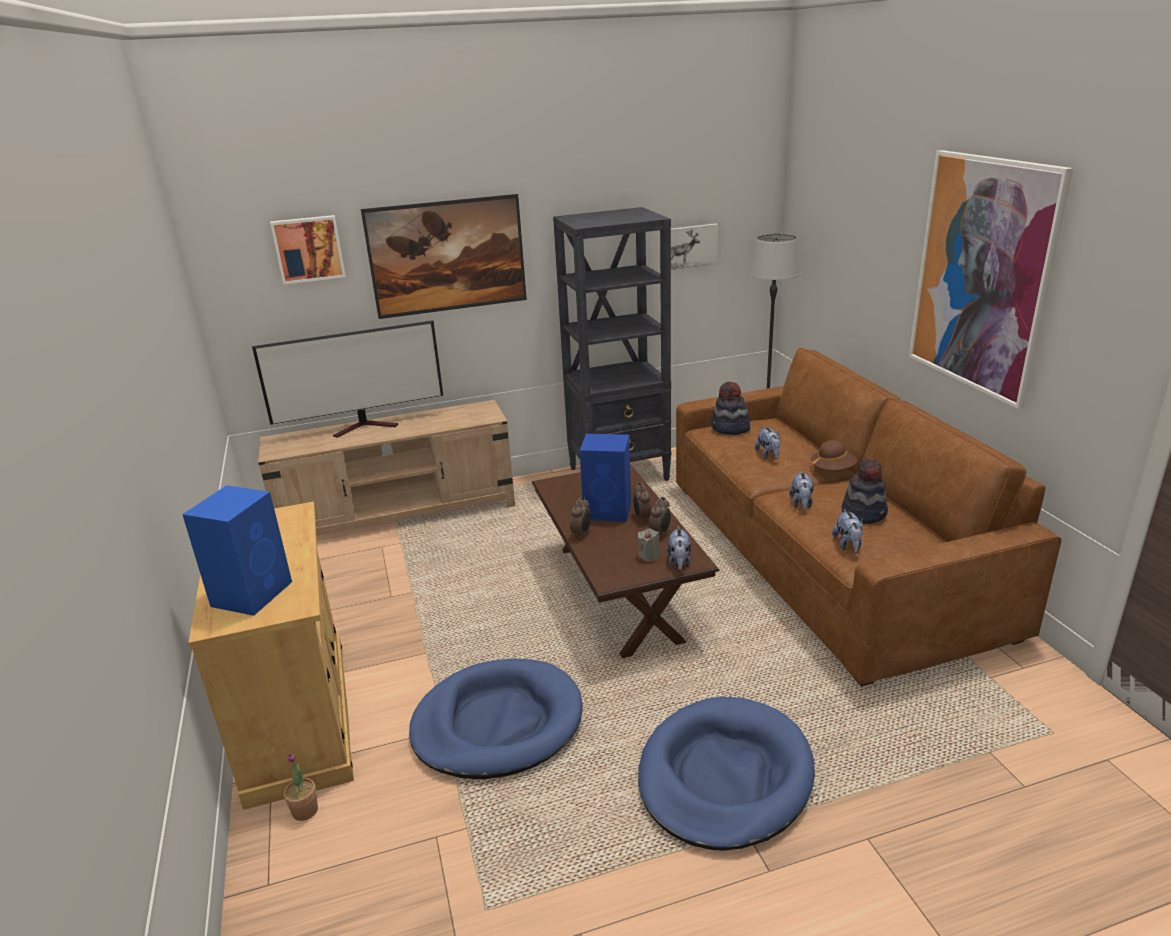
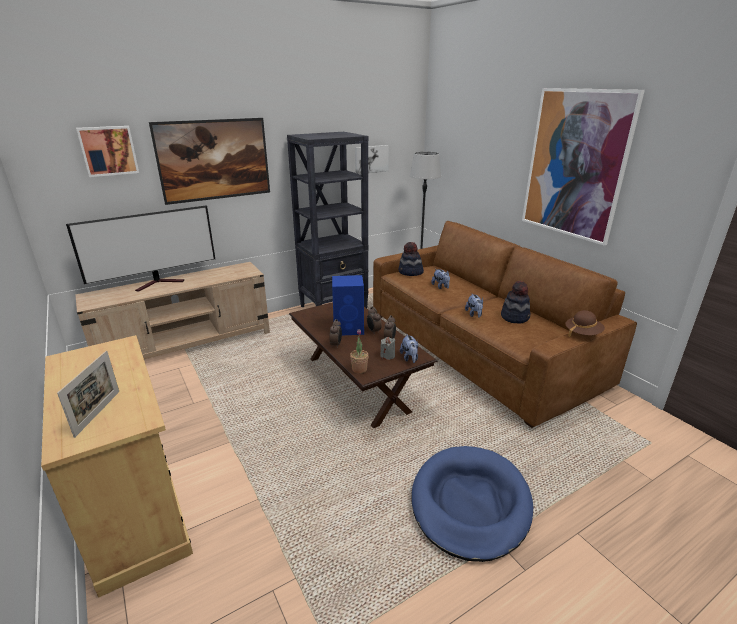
camera: 15 degrees left, 0 degrees up
blue speaker [182,485,292,616] -> picture frame [57,351,119,438]
potted plant [284,753,318,821] -> potted plant moved to [350,329,369,374]
blue dog bed [409,659,583,779] -> none
brown hat [811,440,857,471] -> brown hat moved to [565,310,605,337]
plush toy [832,509,863,553] -> none

